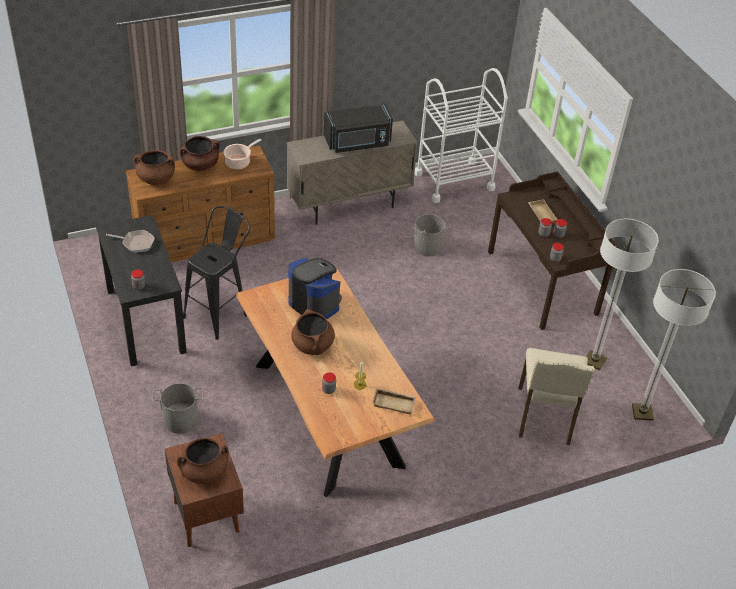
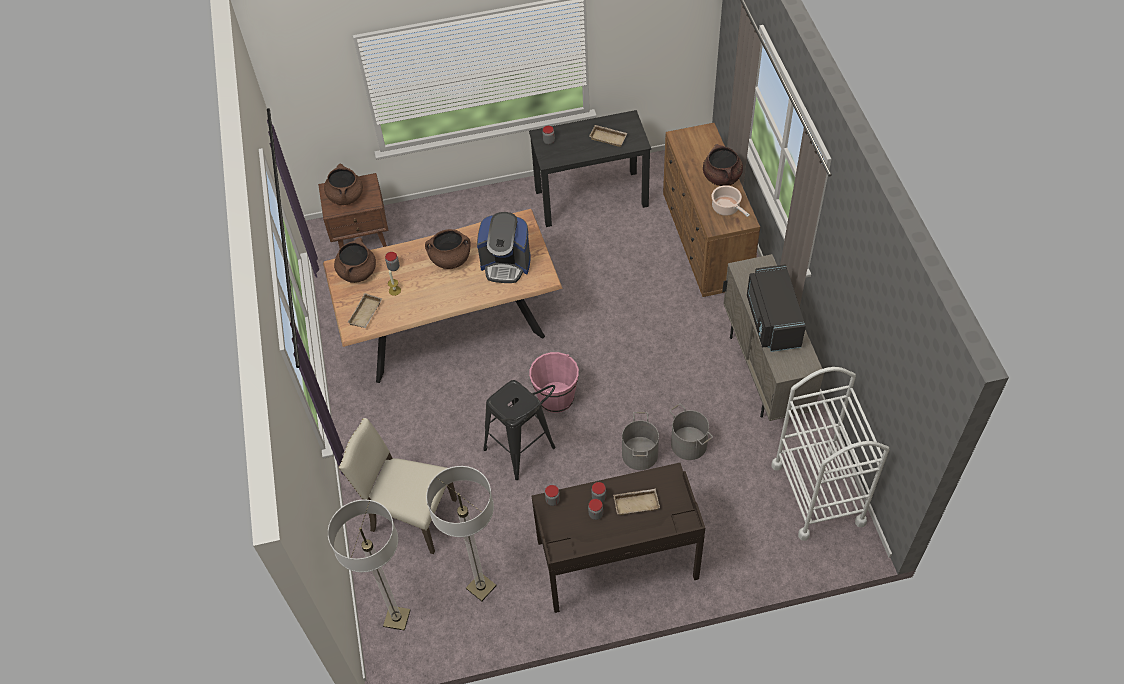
camera: 105 degrees right, 10 degrees up
frying pan [106,230,155,253] -> beige tray [589,125,628,147]
brown cooking pot [134,150,175,185] -> brown cooking pot moved to [334,238,376,283]
grey bucket [152,383,204,434] -> grey bucket moved to [622,412,659,470]
black stool [183,206,250,340] -> black stool moved to [483,380,556,480]
coffee machine [288,258,342,319] -> coffee machine turned 45 degrees clockwise [477,212,531,283]
none -> pink bucket [529,352,579,413]

